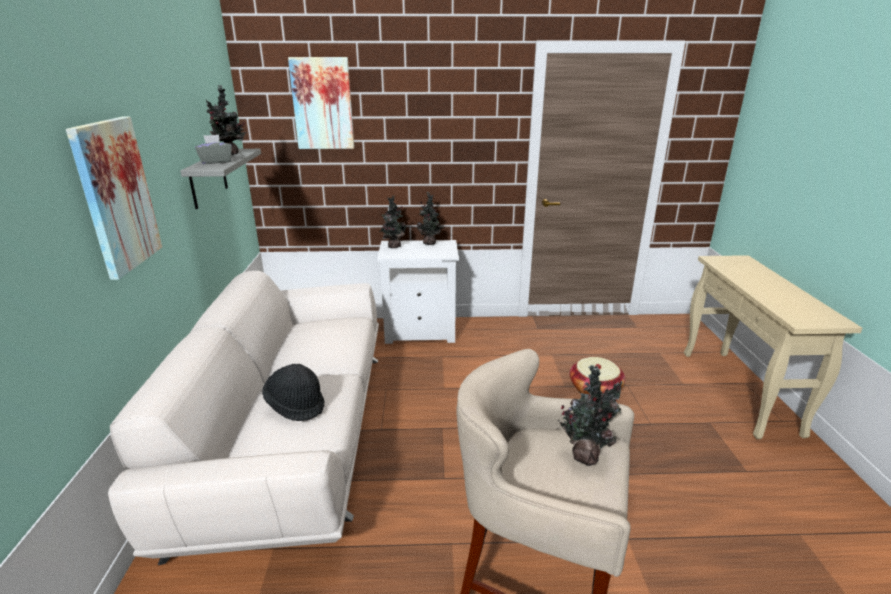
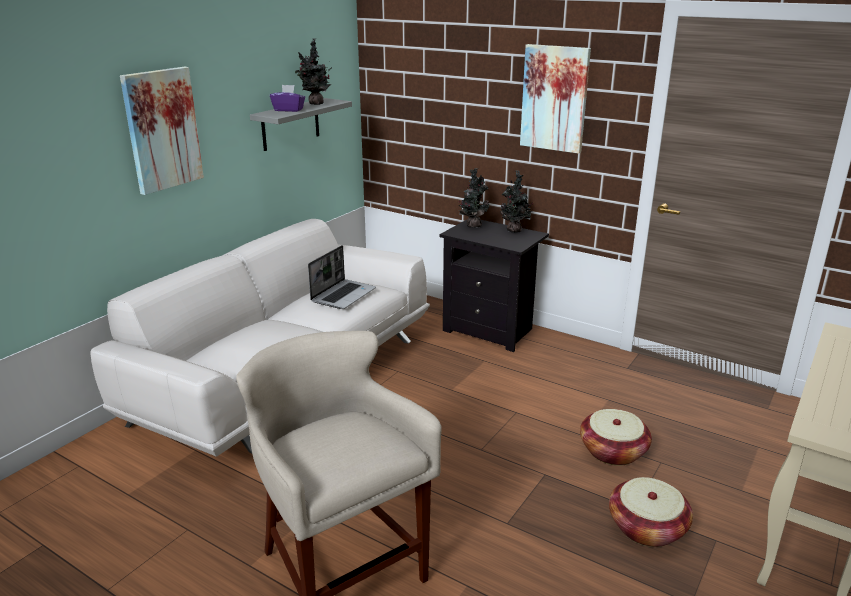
camera: 35 degrees right, 0 degrees up
grey tissue box [195,134,232,164] -> purple tissue box [270,85,305,112]
black hat [262,364,324,421] -> none
picture [288,57,354,149] -> picture moved to [520,44,591,154]
white nightstand [377,240,459,344] -> black nightstand [440,220,549,352]
potted plant [558,365,623,466] -> none
none -> laptop [308,245,376,309]
none -> basket [609,477,693,547]

